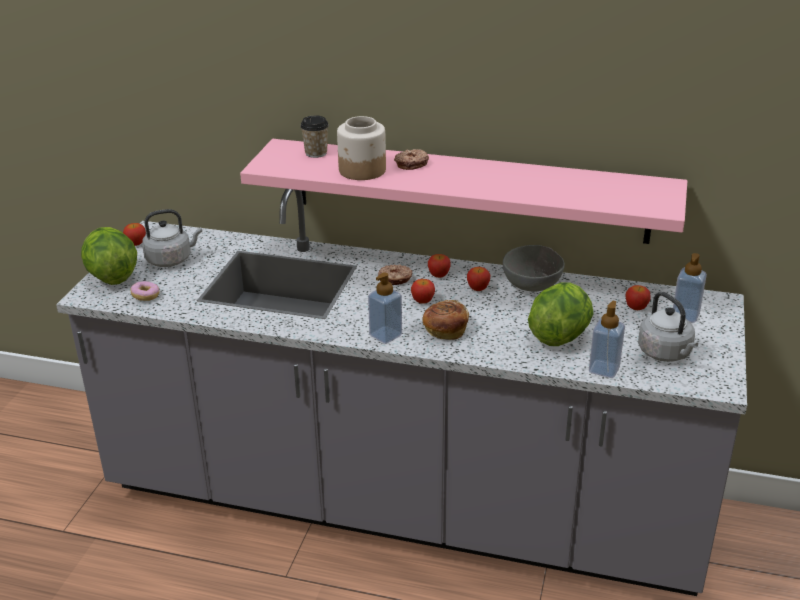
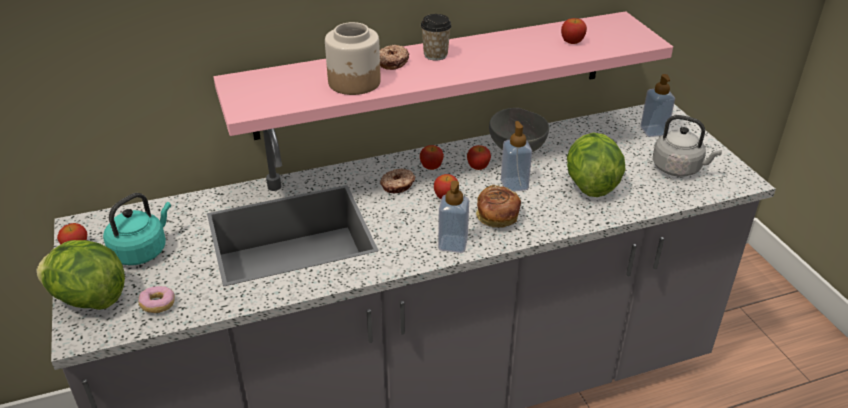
camera: 35 degrees left, 5 degrees up
grey kettle [142,209,202,267] -> turquoise kettle [103,193,171,265]
cup [300,115,329,158] -> cup moved to [420,14,452,61]
soap dispenser [589,301,625,378] -> soap dispenser moved to [501,121,532,192]
apple [625,285,651,310] -> apple moved to [561,18,587,44]

